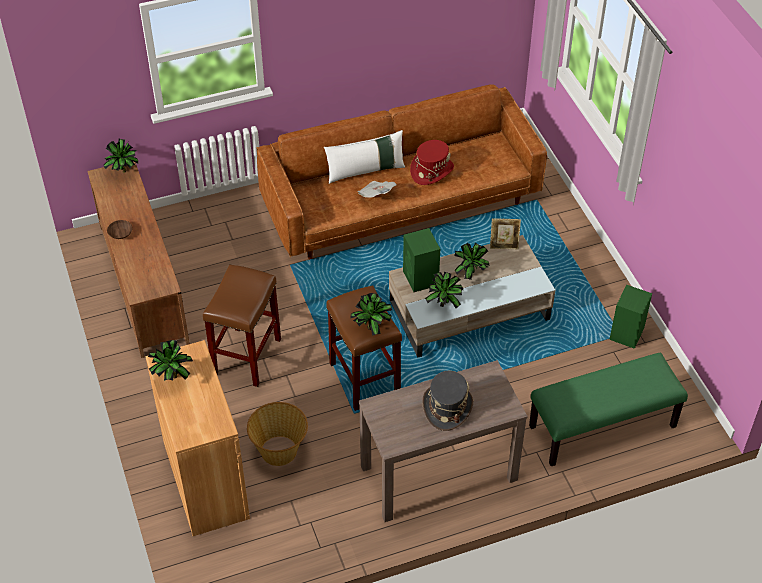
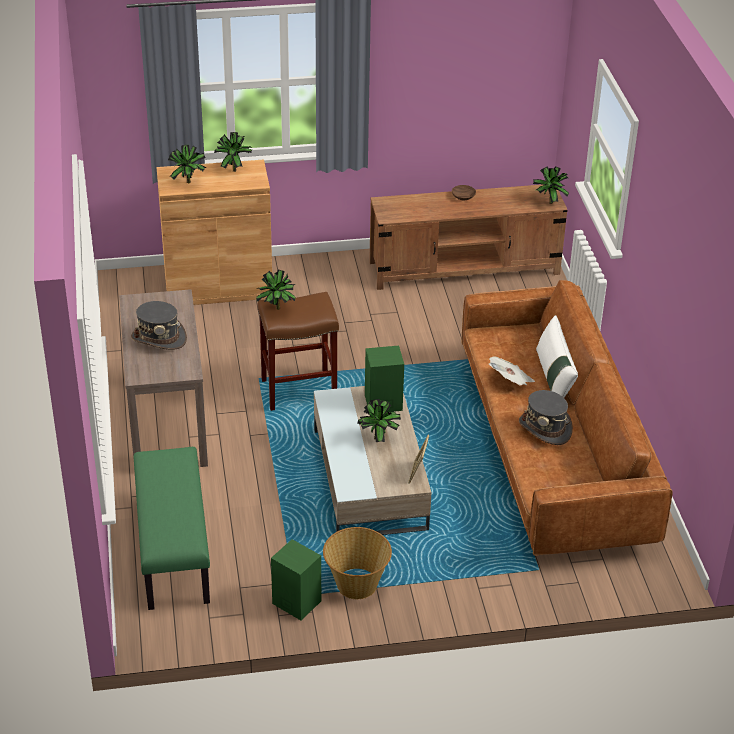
camera: 100 degrees right, 10 degrees down
brown stool [203,264,281,387] -> none
basket [247,402,308,466] -> basket moved to [323,527,392,599]
red hat [410,140,454,185] -> grey hat [519,390,573,445]
potted plant [425,271,463,308] -> potted plant moved to [168,145,206,183]

